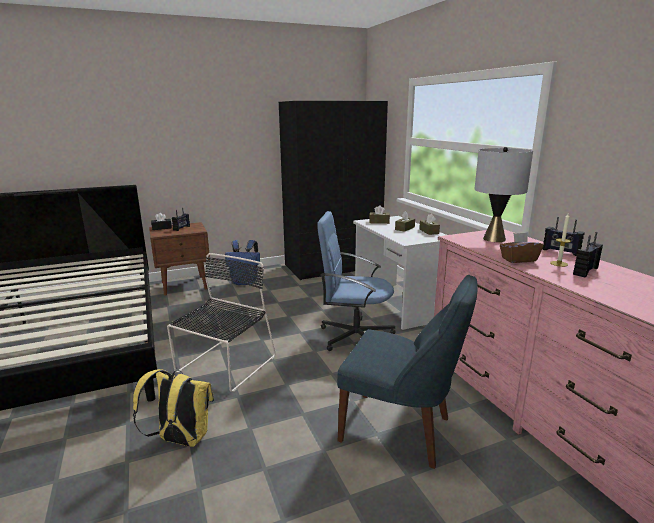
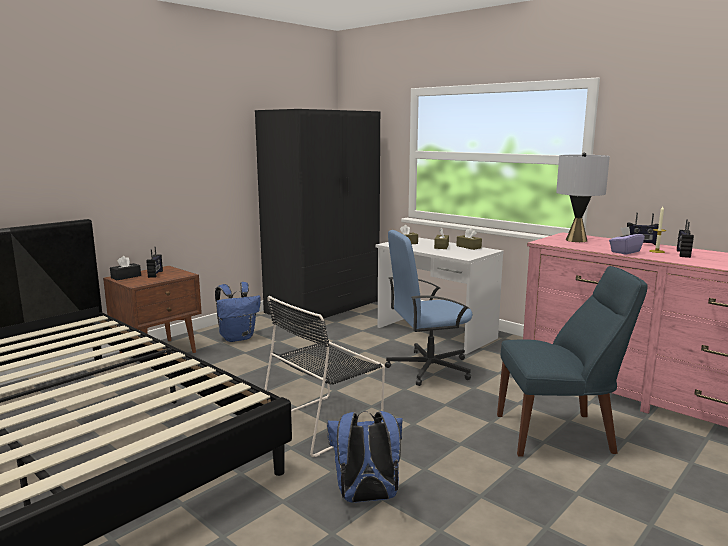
camera: 25 degrees left, 5 degrees down
yellow backpack [133,369,214,447] -> blue backpack [327,411,403,503]
black chair [167,253,276,392] -> black chair turned 135 degrees counterclockwise [264,296,385,457]
brown tissue box [500,232,543,263] -> purple tissue box [609,227,645,254]

